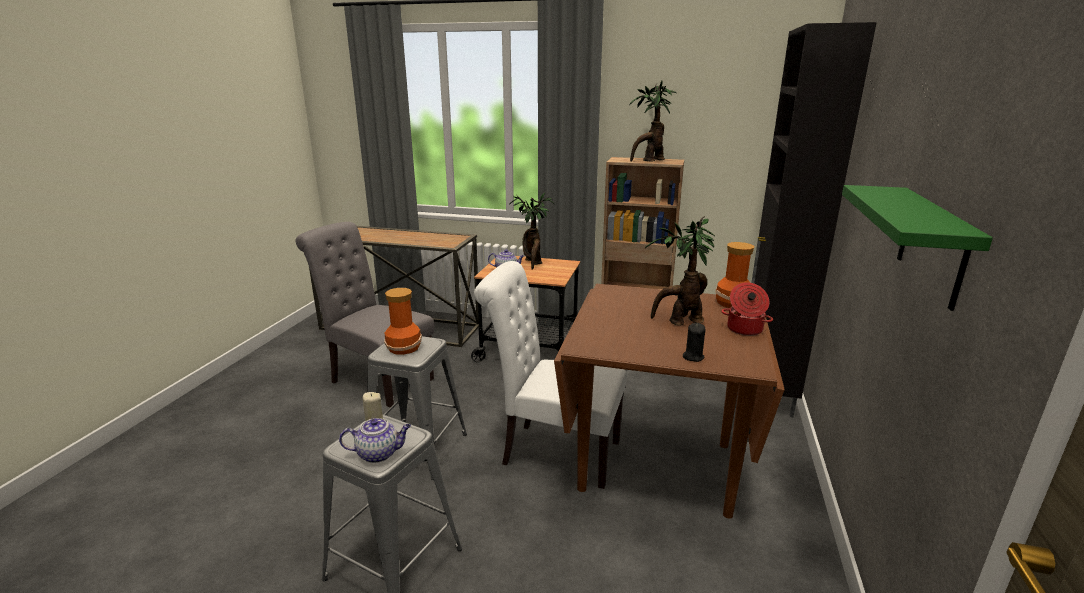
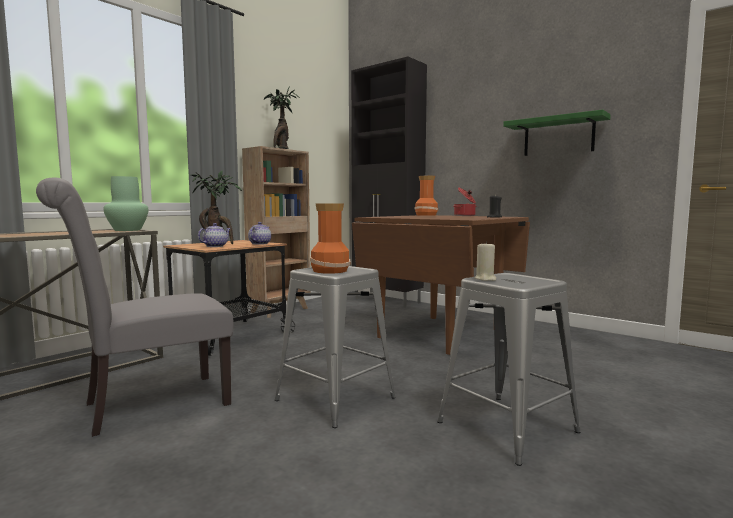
camera: 65 degrees left, 15 degrees down
teapot [339,418,411,463] -> teapot moved to [248,222,271,245]
white chair [474,261,627,489] -> none
potted plant [645,216,715,325] -> none
none -> green vase [103,176,148,231]

